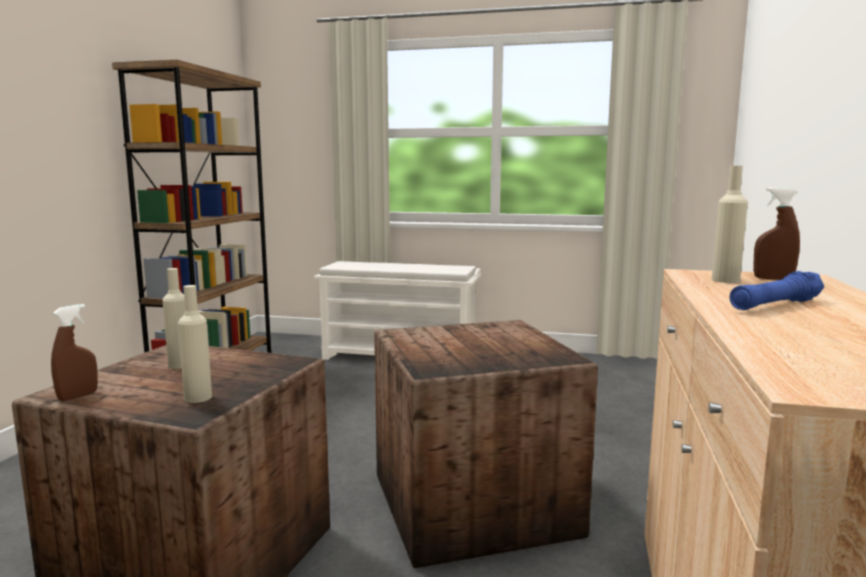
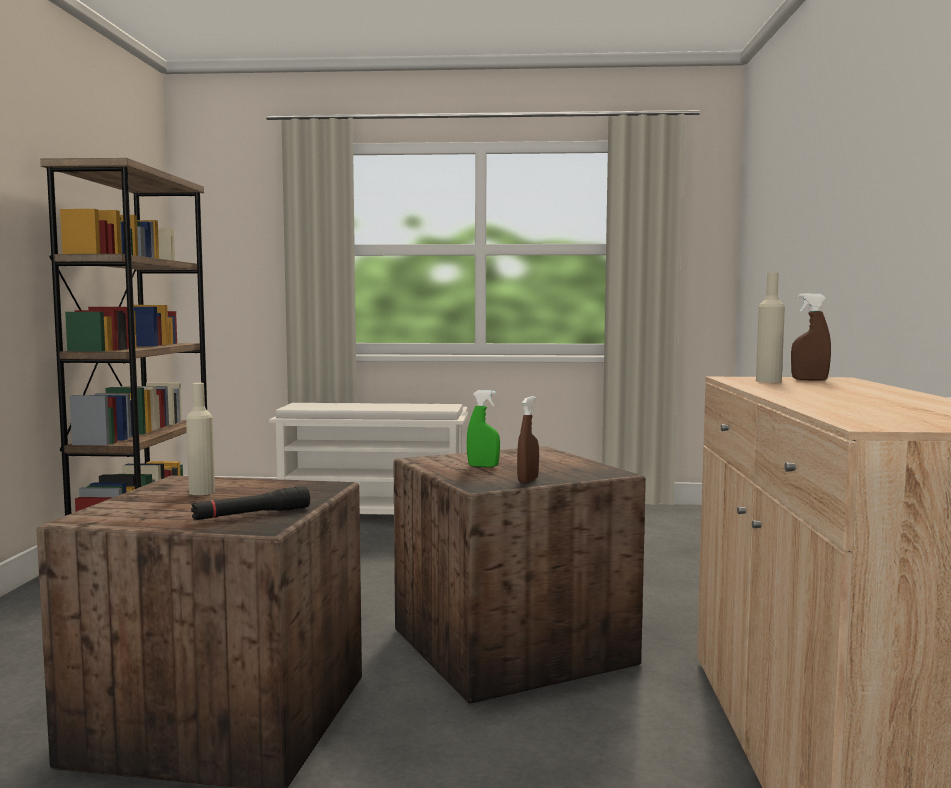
camera: 10 degrees left, 5 degrees down
brown spray bottle [51,304,98,401] -> brown spray bottle moved to [517,396,539,483]
beige bottle [178,285,212,403] -> black flashlight [191,486,310,520]
blue flashlight [730,271,824,310] -> none
none -> green spray bottle [467,390,500,467]

